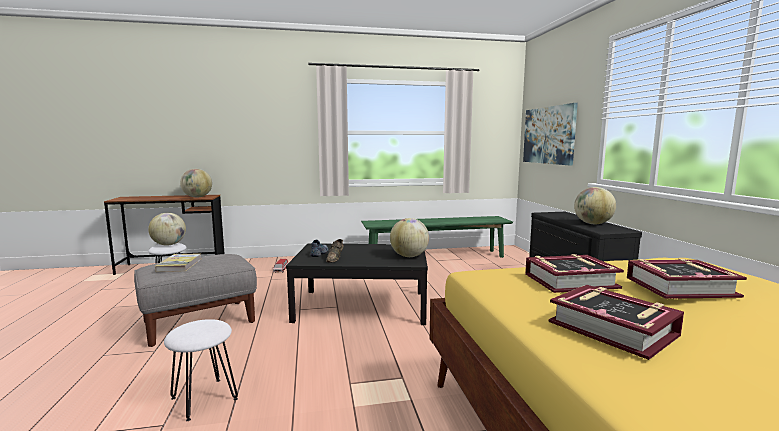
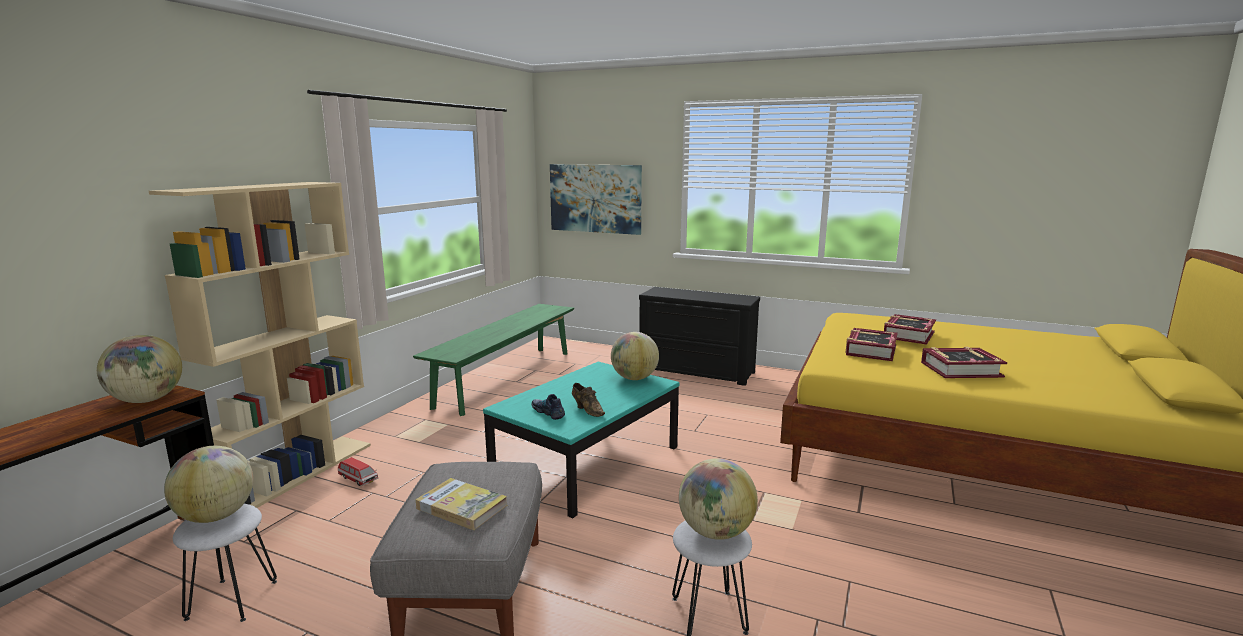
camera: 55 degrees left, 5 degrees up
black coffee table [286,243,428,325] -> turquoise coffee table [483,362,680,519]
globe [574,187,616,224] -> globe moved to [679,458,758,540]
none -> beige bookcase [149,182,371,508]

